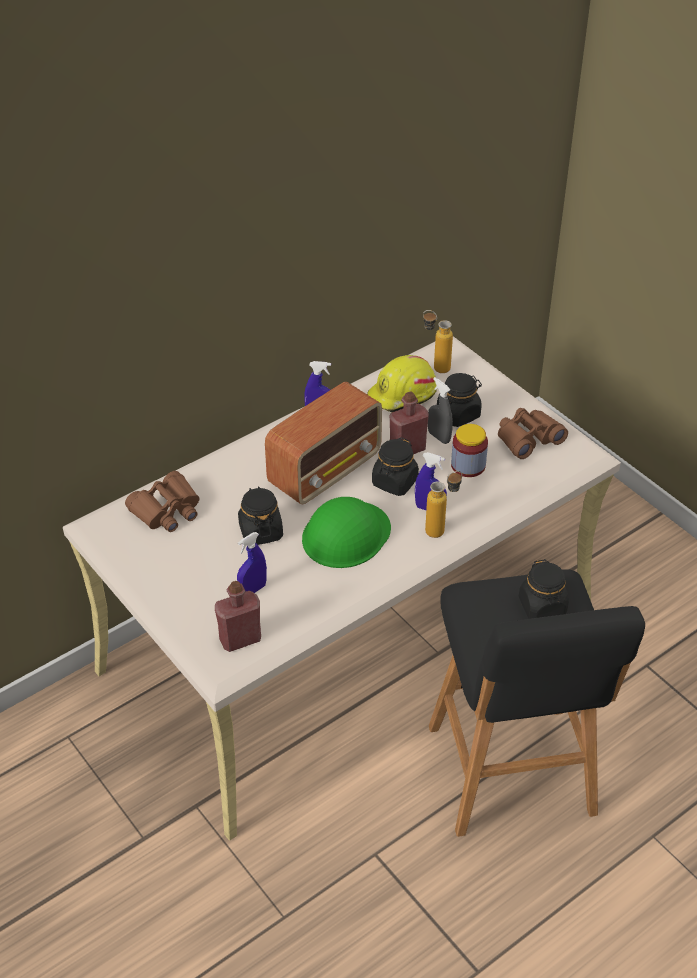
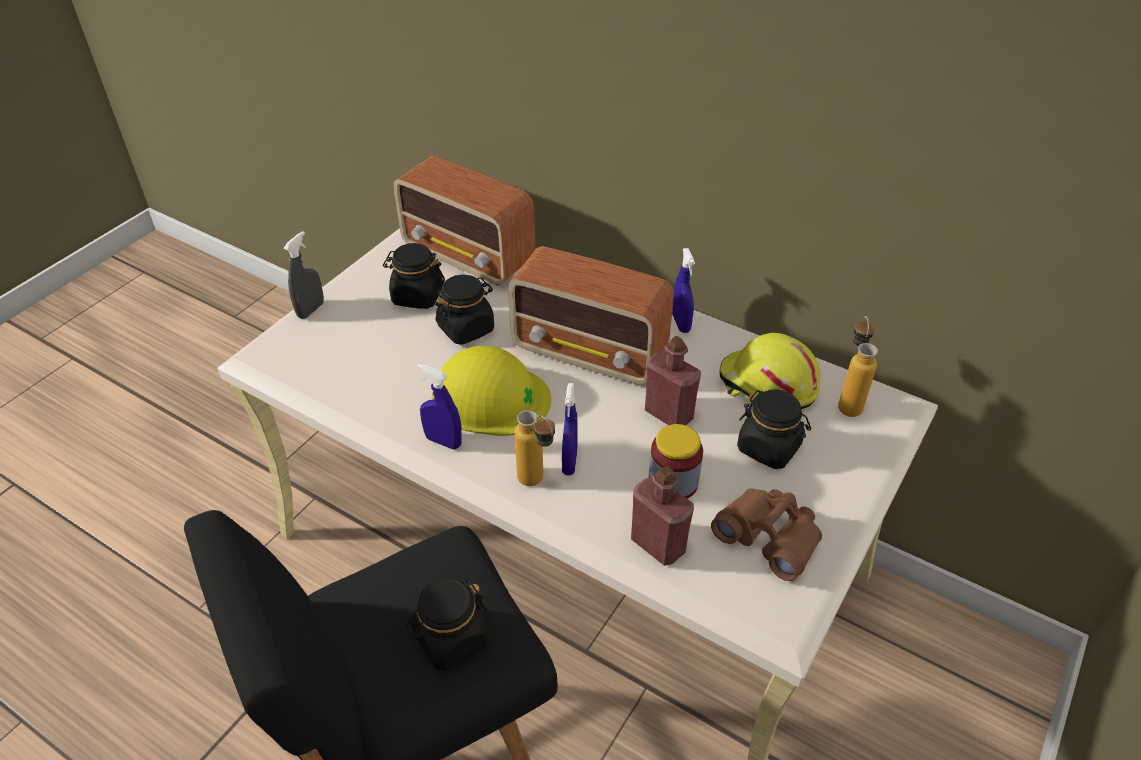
camera: 70 degrees right, 0 degrees up
brown binoculars [125,471,200,532] -> radio [393,156,535,286]
red bottle [215,581,261,652] -> red bottle moved to [631,466,694,566]
blue spray bottle [237,532,267,593] -> blue spray bottle moved to [417,363,462,449]
green hard hat [302,497,391,568] -> yellow hard hat [432,346,551,436]
black jar [372,437,419,496] -> black jar moved to [383,243,445,309]
grey spray bottle [428,377,453,444] -> grey spray bottle moved to [284,231,324,319]

